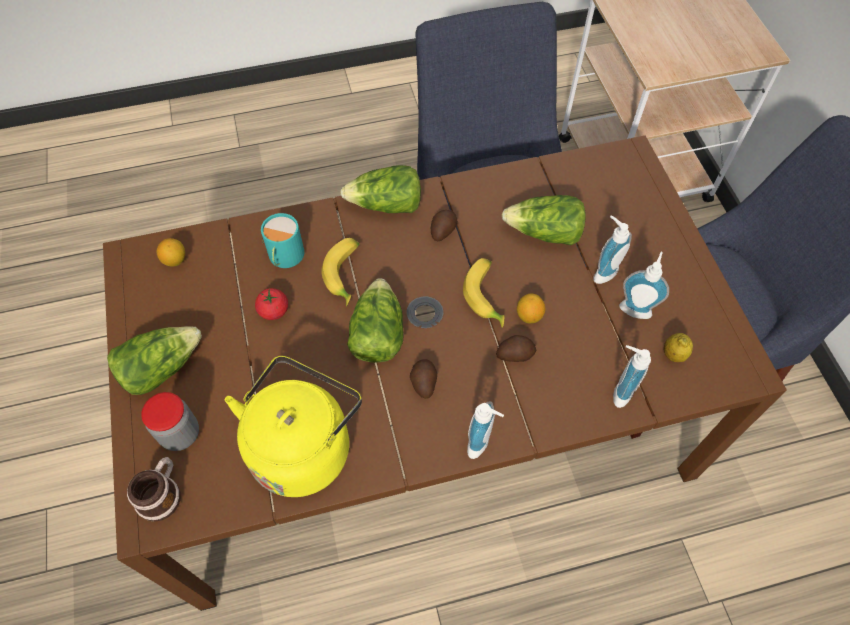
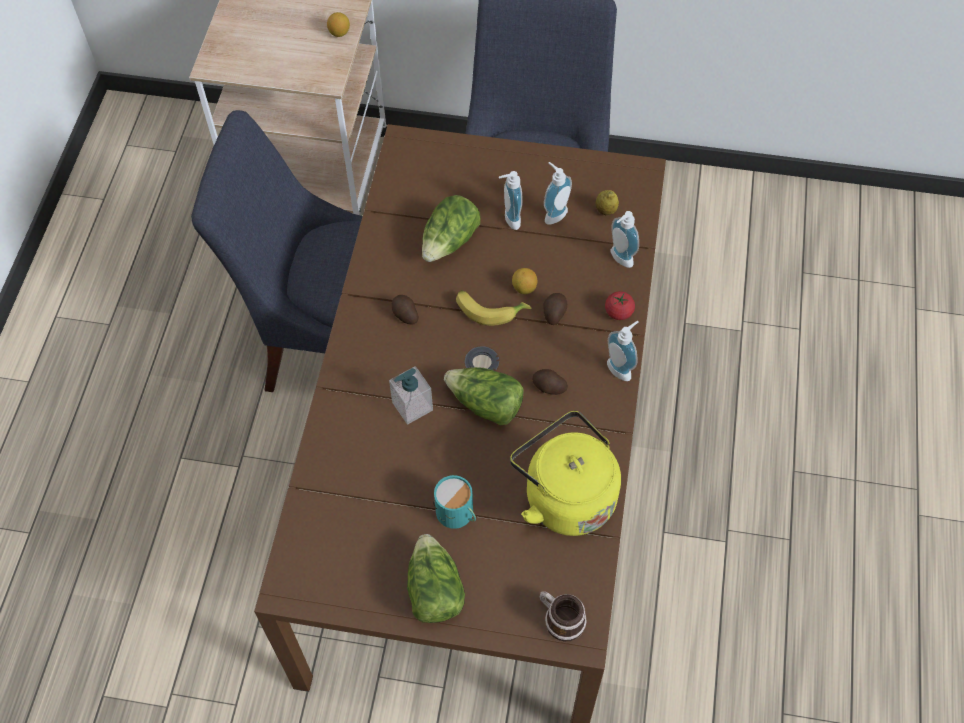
camera: 65 degrees left, 0 degrees up
jar [141,392,199,451] -> none
lemon [157,238,185,267] -> lemon moved to [327,12,350,37]
tomato [255,288,288,320] -> tomato moved to [605,291,635,320]
turquoise mug [261,213,304,268] -> turquoise mug moved to [433,475,476,529]
banana [321,238,360,306] -> soap dispenser [389,366,433,424]
lettuce [340,165,421,213] -> none

